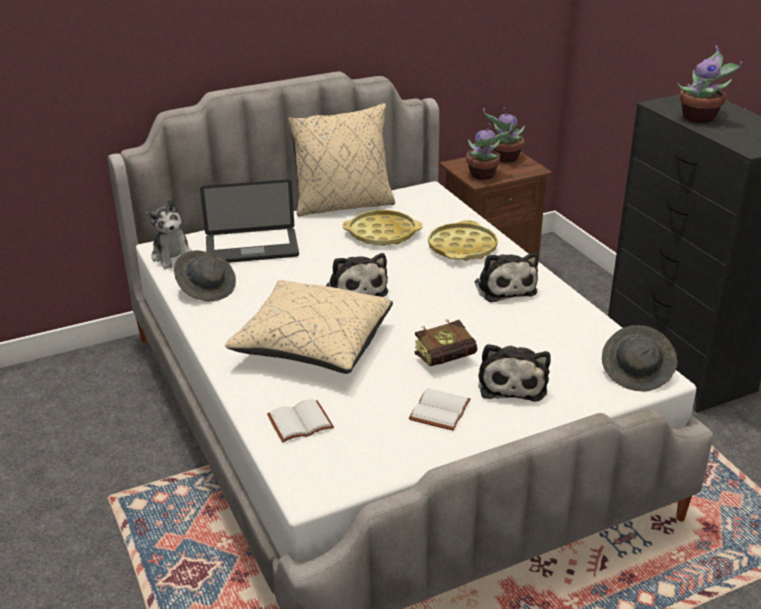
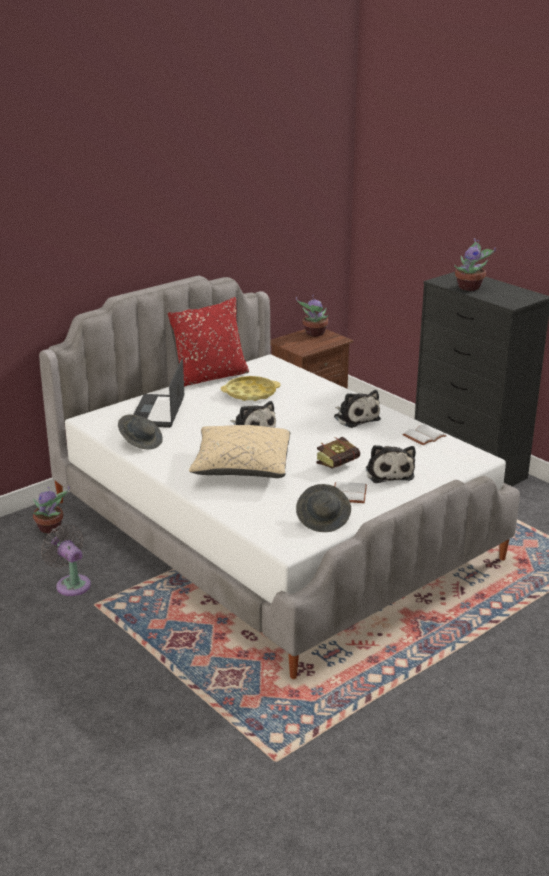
camera: 15 degrees left, 5 degrees down
plush toy [146,199,193,269] -> none
laptop [200,179,299,263] -> laptop turned 120 degrees clockwise [133,359,184,428]
white book [267,399,334,442] -> white book moved to [403,424,447,445]
beige pillow [288,103,395,216] -> red pillow [168,297,249,387]
yellow tray [428,220,498,261] -> none
potted plant [466,123,512,180] -> potted plant moved to [32,486,70,534]
grey hat [602,325,677,391] -> grey hat moved to [296,484,351,532]
none -> grey fan [41,524,91,596]

